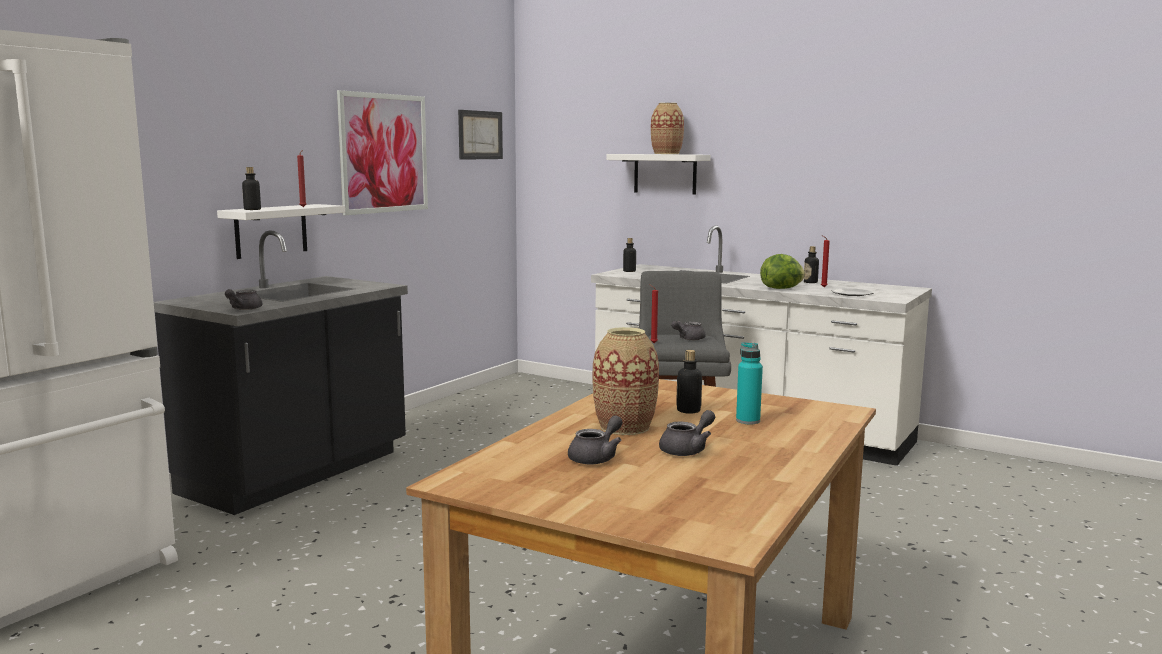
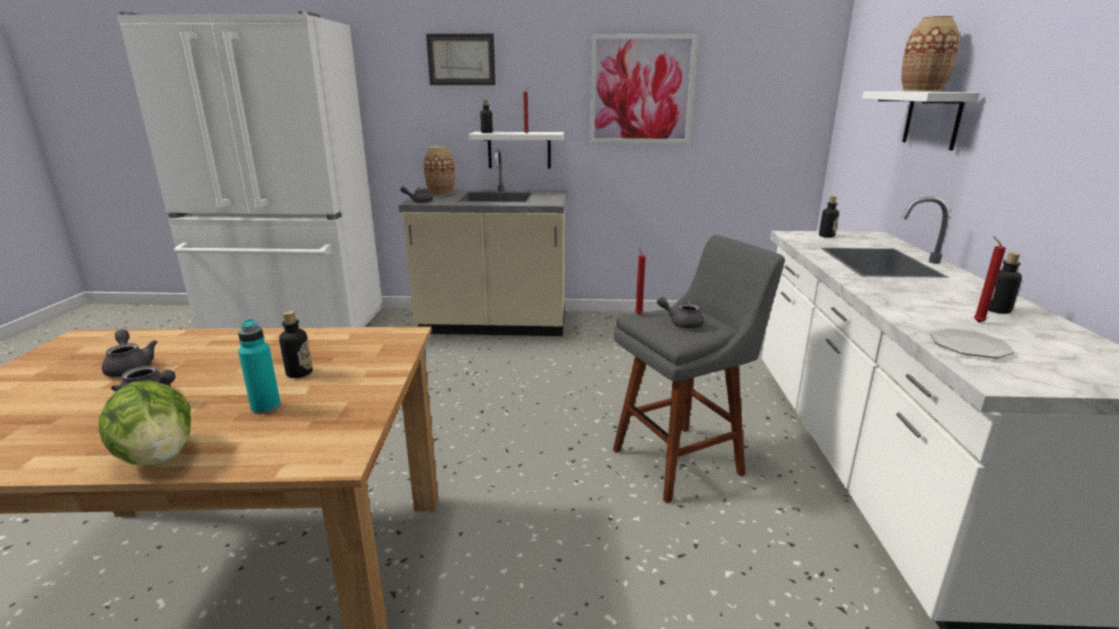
camera: 60 degrees right, 10 degrees up
black counter [154,230,408,515] -> beige counter [399,149,567,336]
picture [458,110,503,160] -> picture moved to [426,34,496,85]
grey teapot [568,416,623,464] -> grey teapot turned 135 degrees counterclockwise [102,329,158,377]
vase [592,327,659,435] -> vase moved to [424,146,455,195]
lettuce [760,254,805,289] -> lettuce moved to [99,380,191,467]

